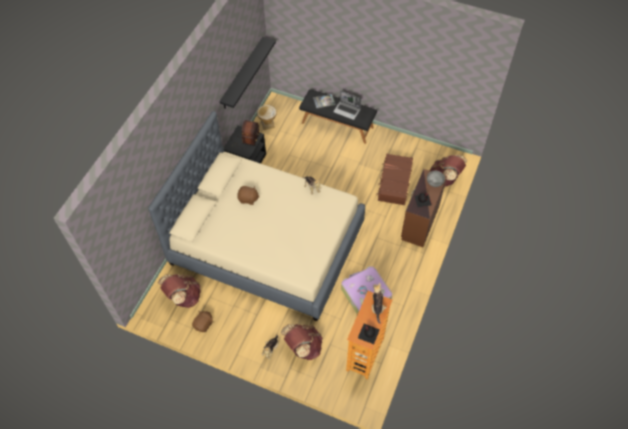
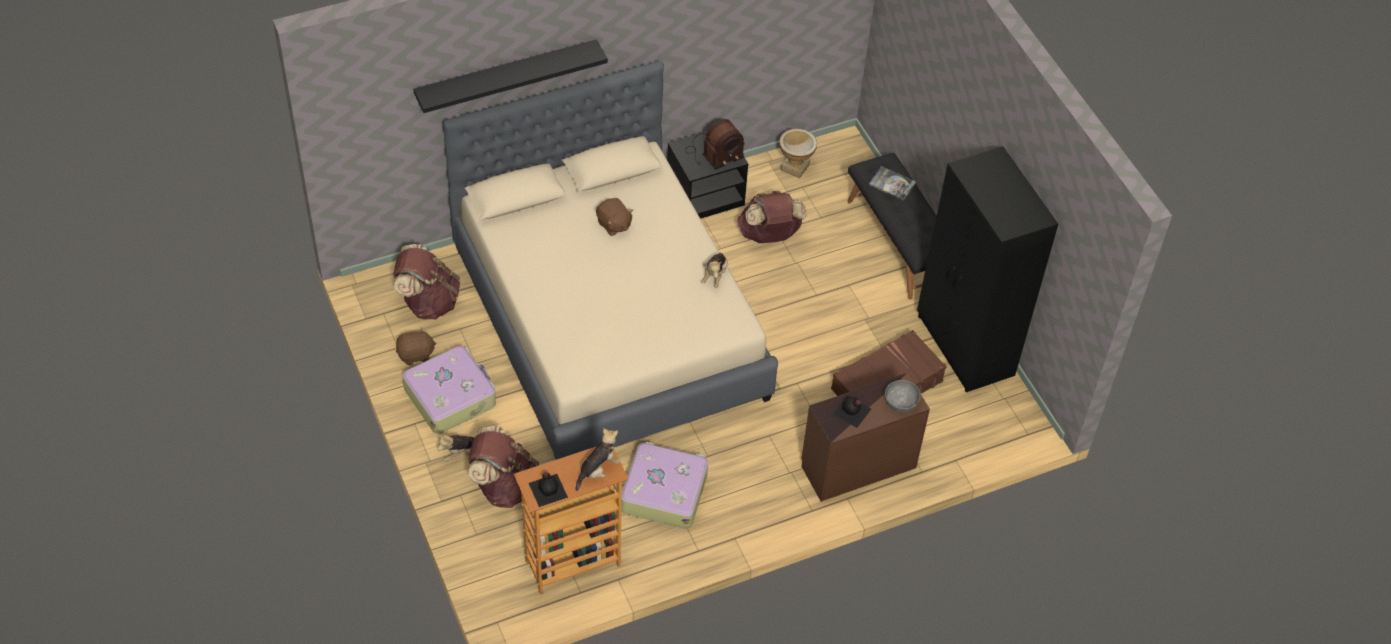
camera: 40 degrees right, 5 degrees down
black shelf [220,37,276,109] -> black shelf moved to [414,39,608,113]
laptop [333,91,362,120] -> none
brown backpack [430,155,467,187] -> brown backpack moved to [737,191,806,243]
none -> suitcase [402,346,496,434]
none -> black wardrobe [917,146,1058,392]

